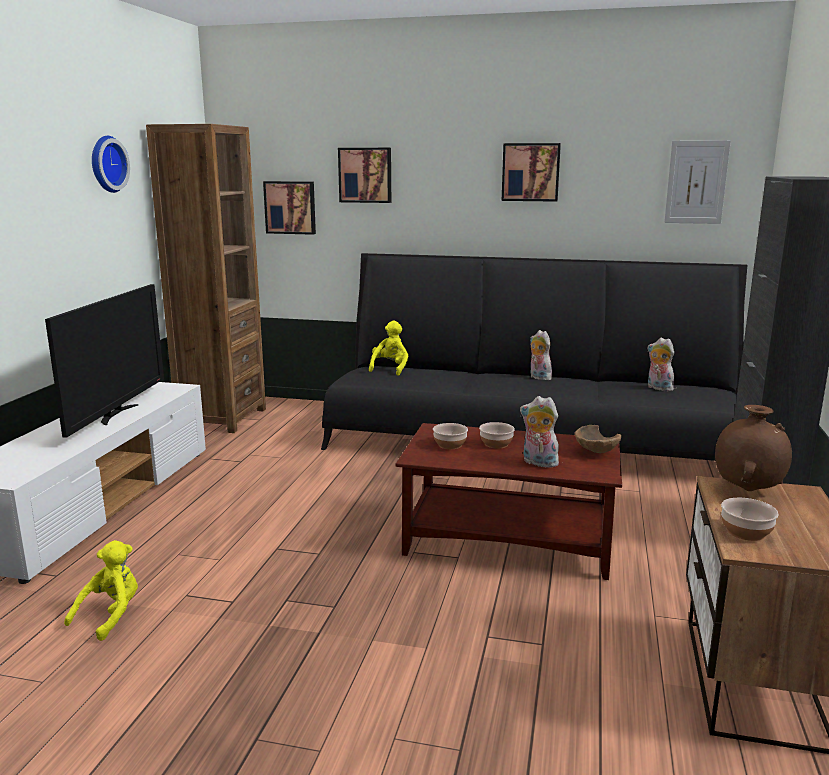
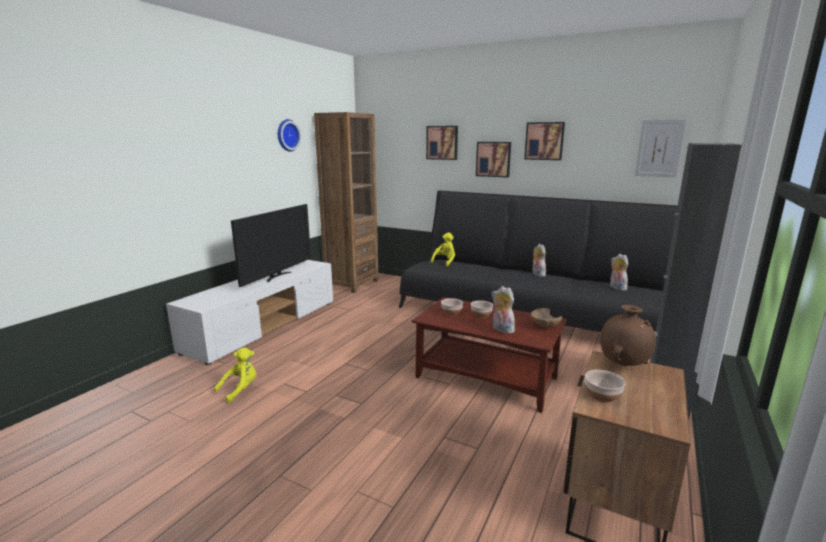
camera: 15 degrees right, 0 degrees up
picture [263,181,316,235] -> picture moved to [476,142,511,177]

